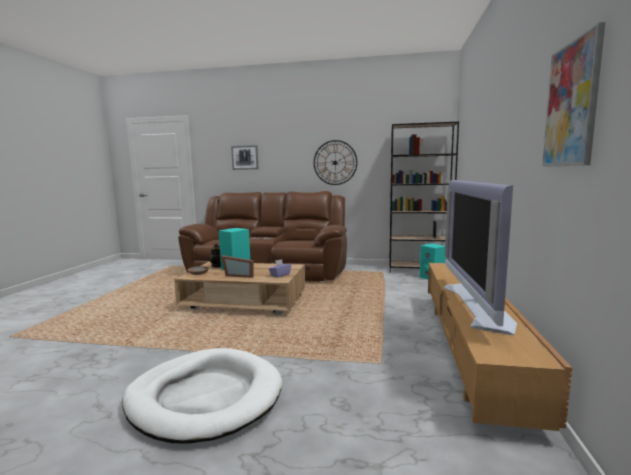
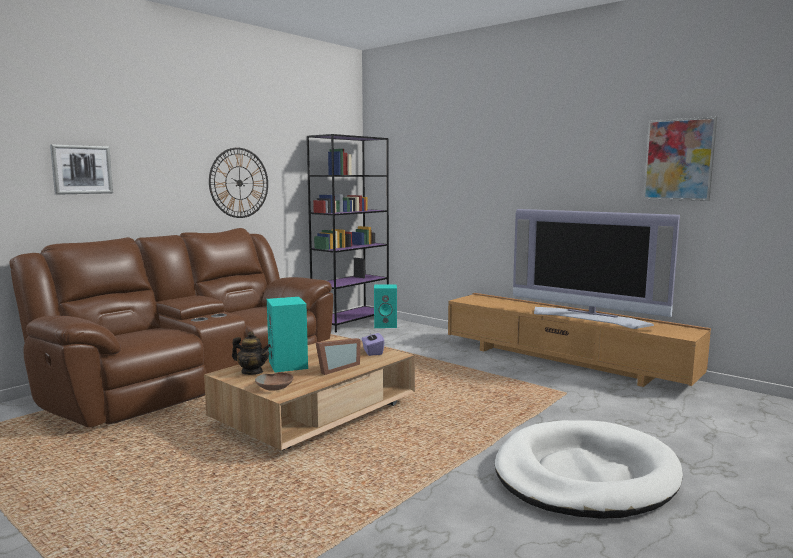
camera: 60 degrees left, 0 degrees up
beige bookcase [389,122,459,273] -> purple bookcase [307,134,389,332]

